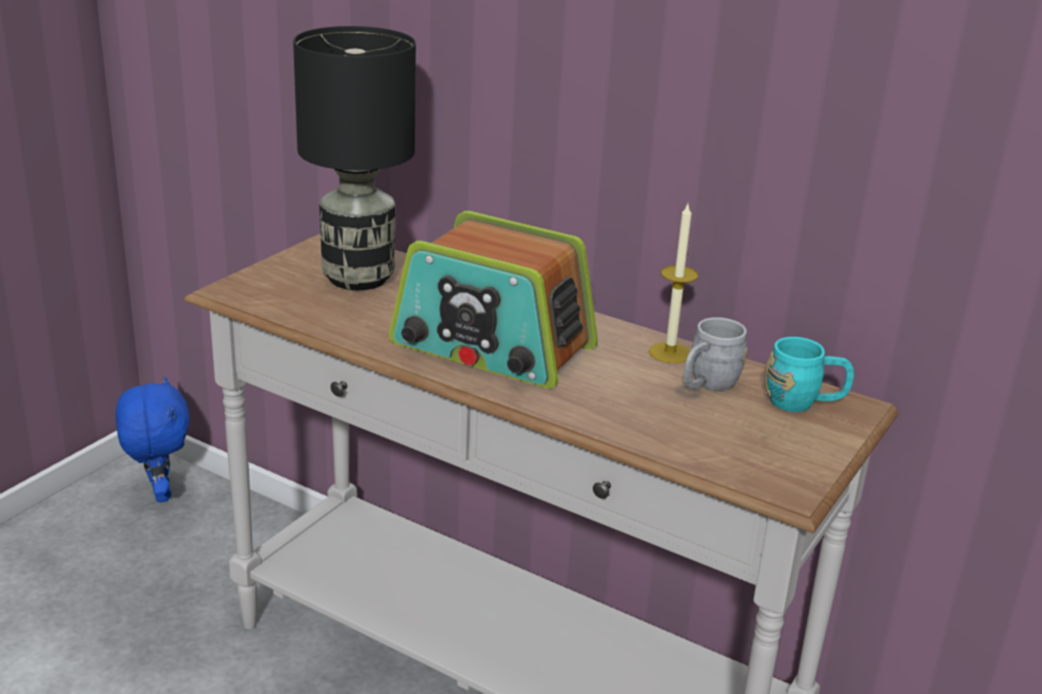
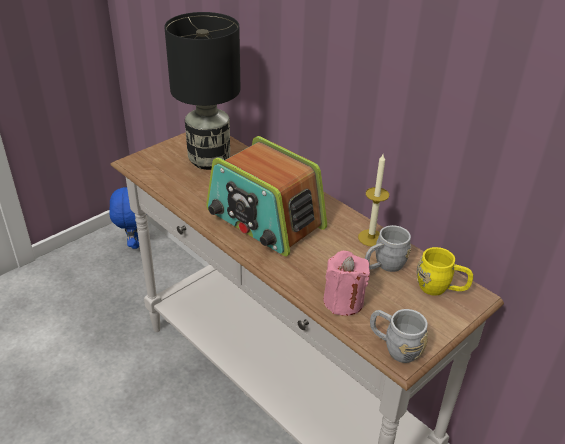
camera: 15 degrees right, 10 degrees up
turquoise mug [765,337,854,412] -> yellow mug [417,247,473,295]
none -> pink candle [323,251,370,316]
none -> grey mug [370,309,428,363]

